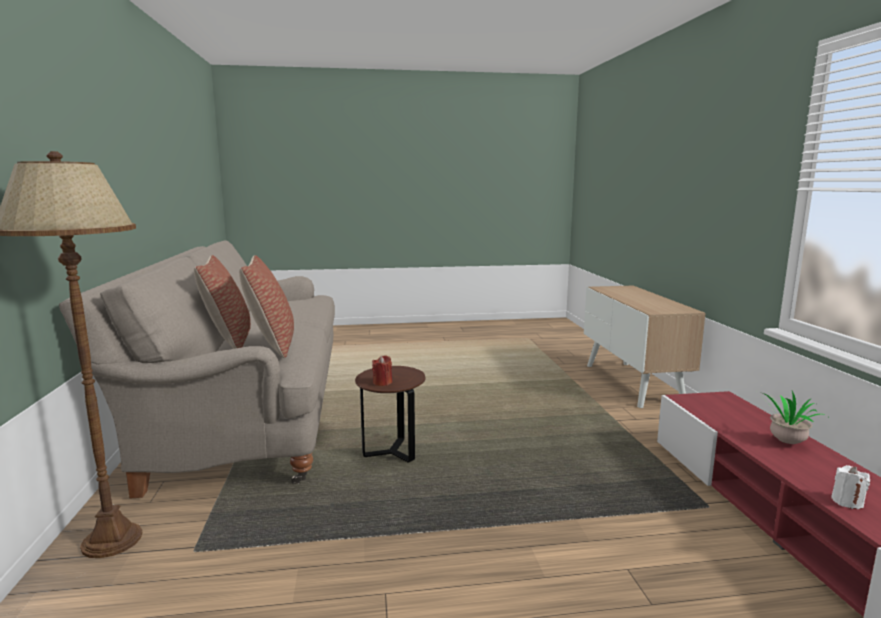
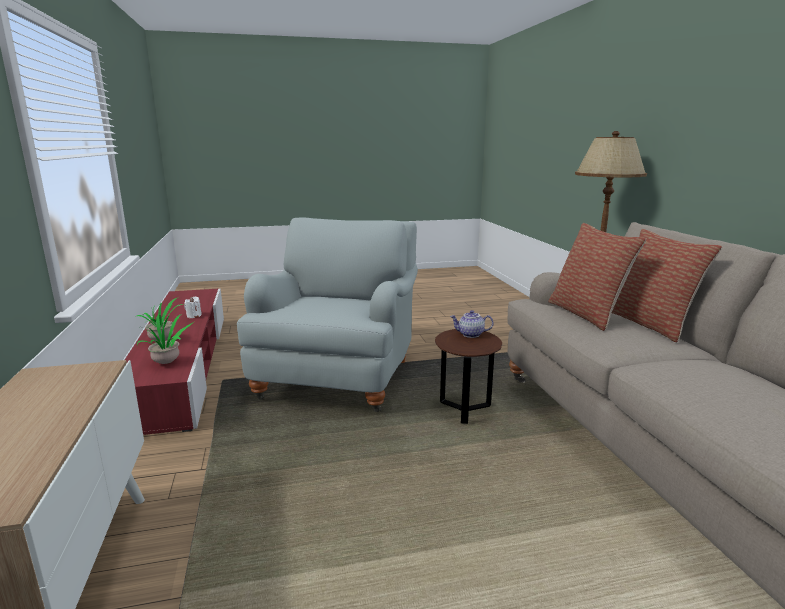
camera: 175 degrees right, 5 degrees up
red candle [372,355,392,386] -> teapot [450,310,494,338]
none -> potted plant [137,314,194,364]
none -> grey armchair [237,218,418,412]

